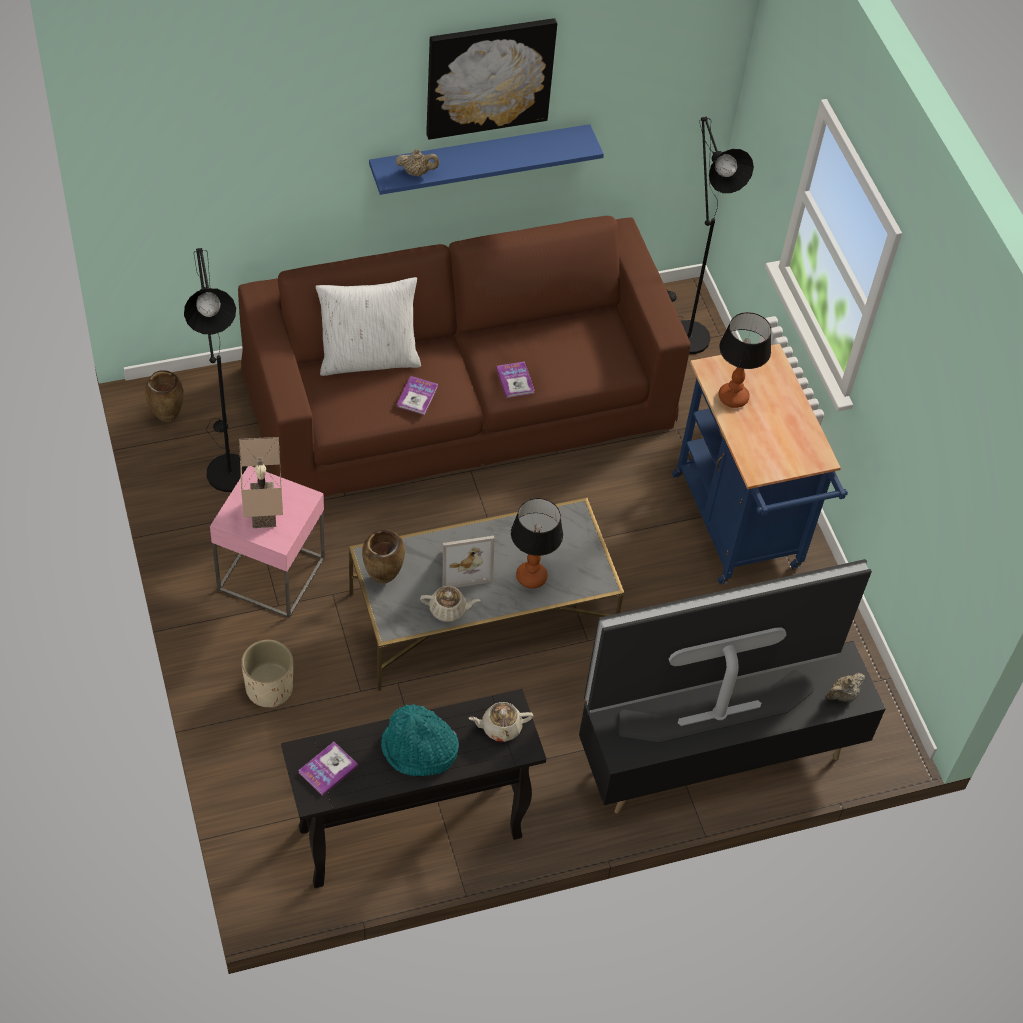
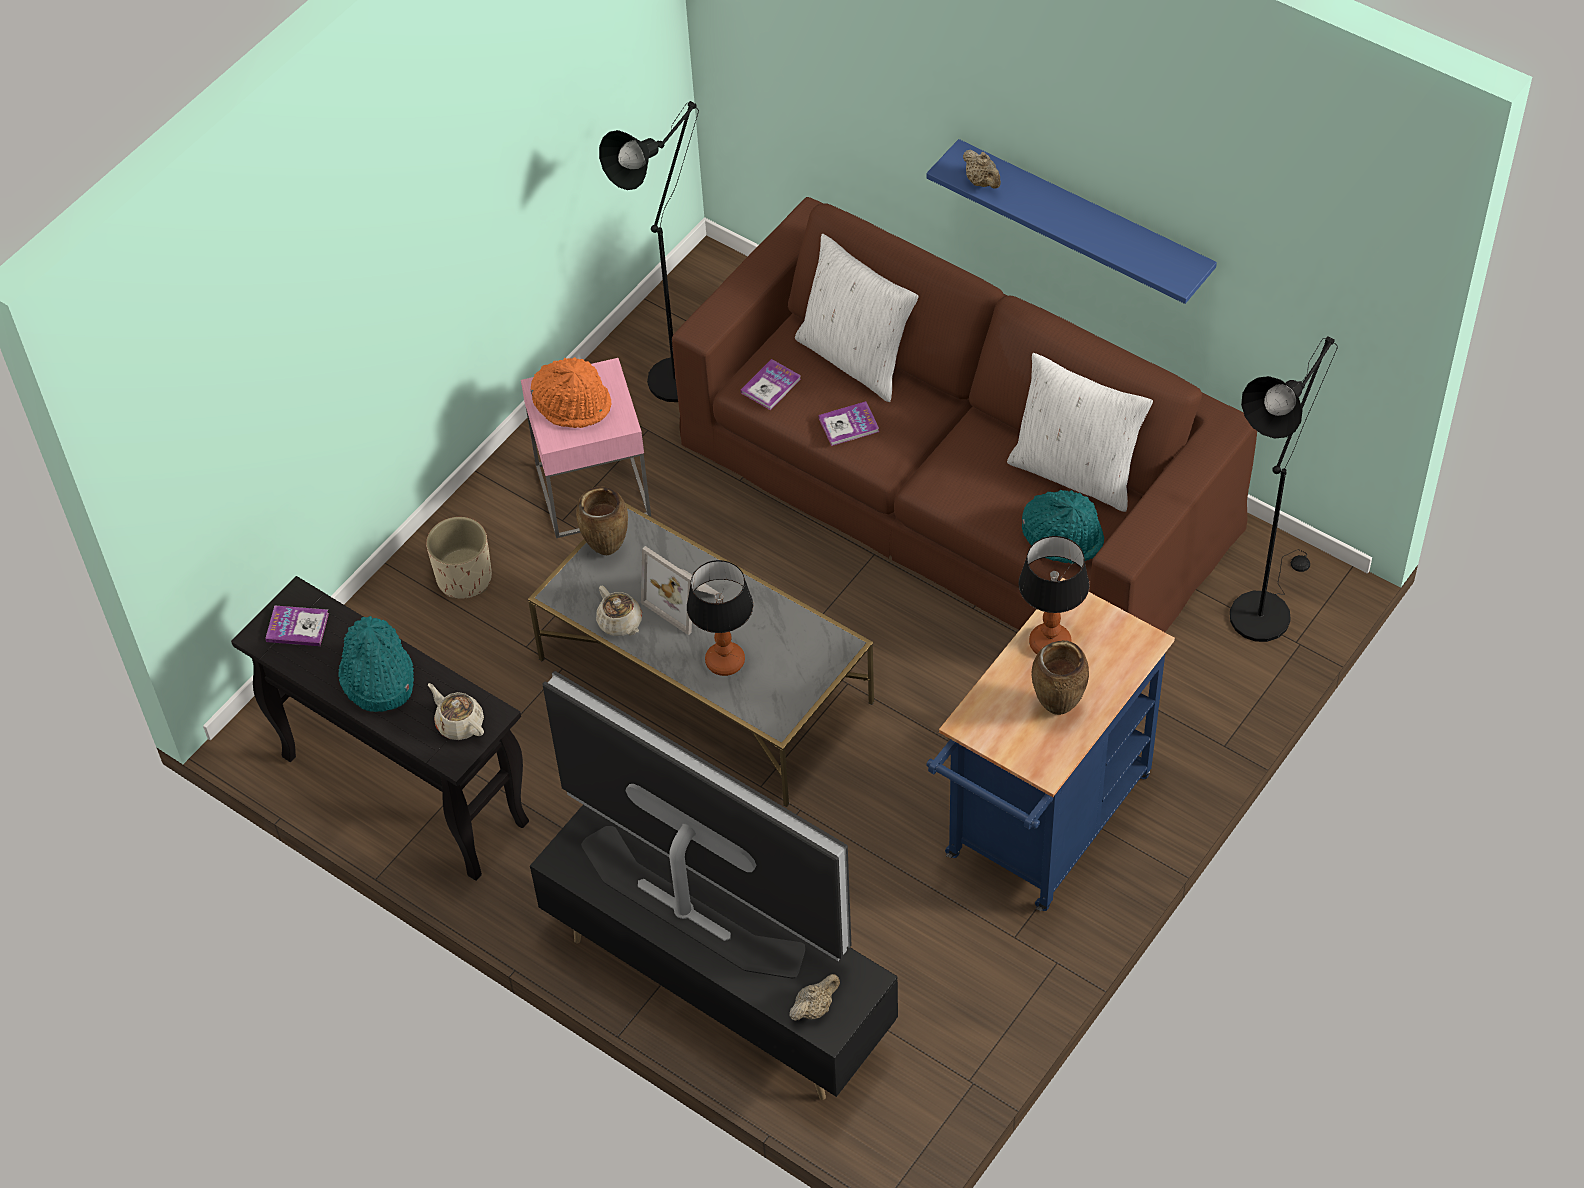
camera: 60 degrees right, 0 degrees up
brown vase [145,370,184,422] -> brown vase moved to [1032,640,1089,715]
beige table lamp [239,437,283,528] -> orange hat [531,357,612,428]
picture [426,18,557,140] -> none
book [496,361,535,398] -> book moved to [741,359,801,410]
beige teapot [827,673,865,701] -> beige teapot turned 120 degrees clockwise [789,974,840,1021]
none -> white pillow [1007,353,1153,512]
none -> turquoise hat [1022,490,1104,564]

